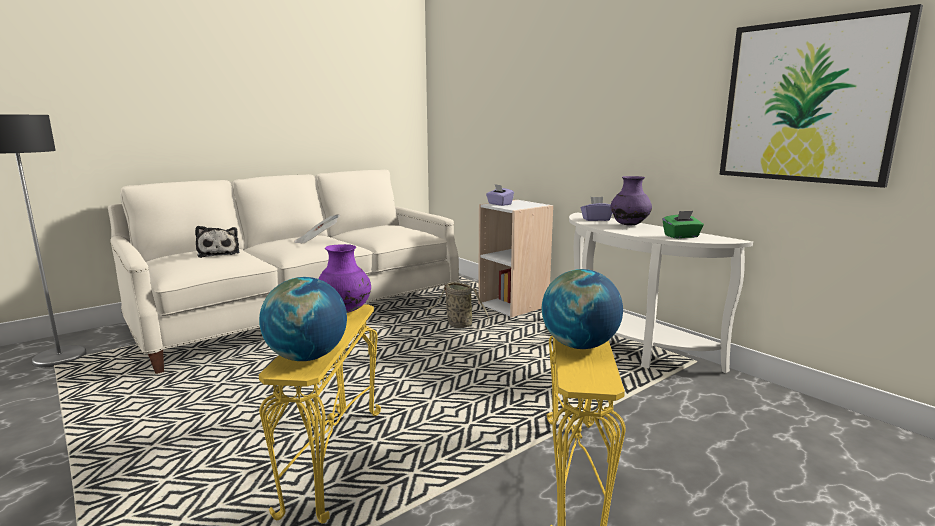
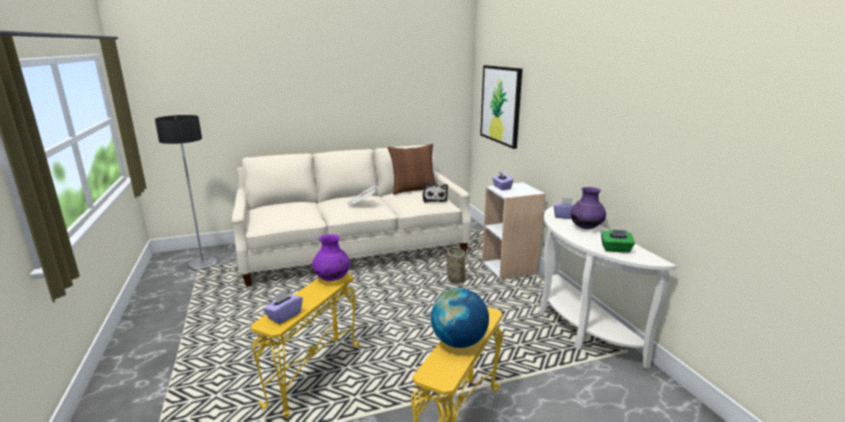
camera: 20 degrees right, 5 degrees up
plush toy [195,226,240,258] -> plush toy moved to [423,182,448,203]
globe [259,277,347,361] -> purple tissue box [264,290,303,324]
picture [719,4,923,188] -> picture moved to [480,65,522,149]
none -> brown pillow [388,144,436,195]

